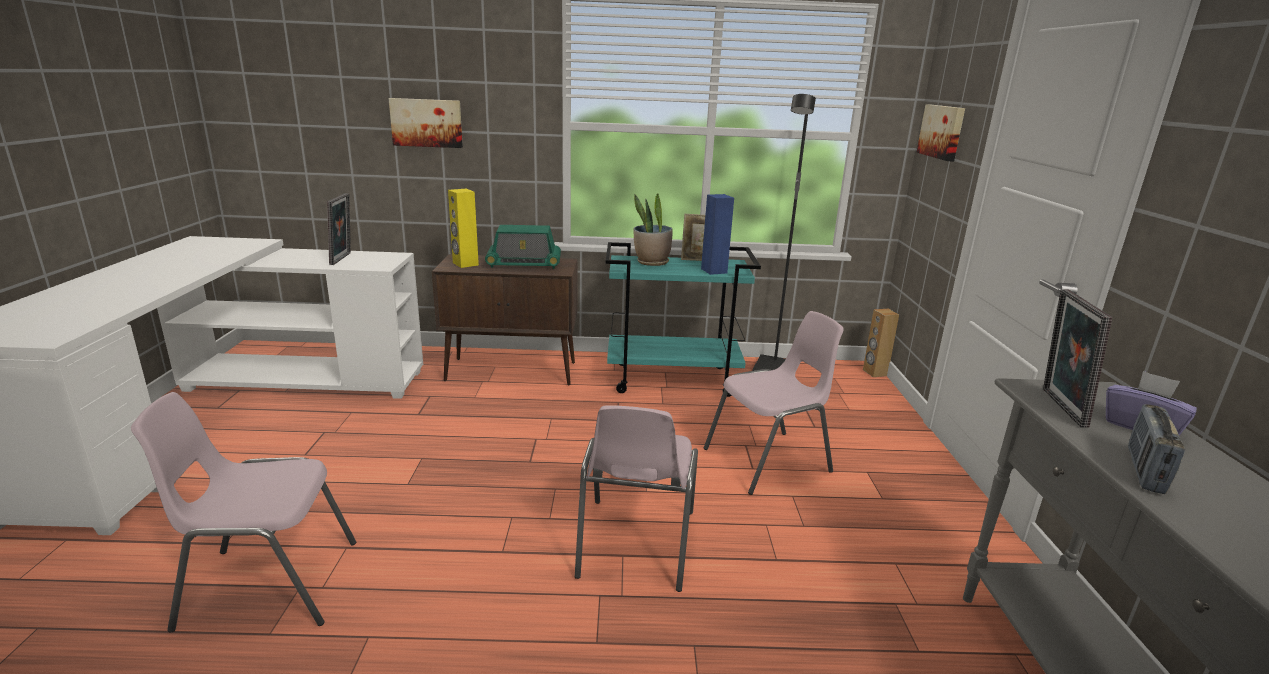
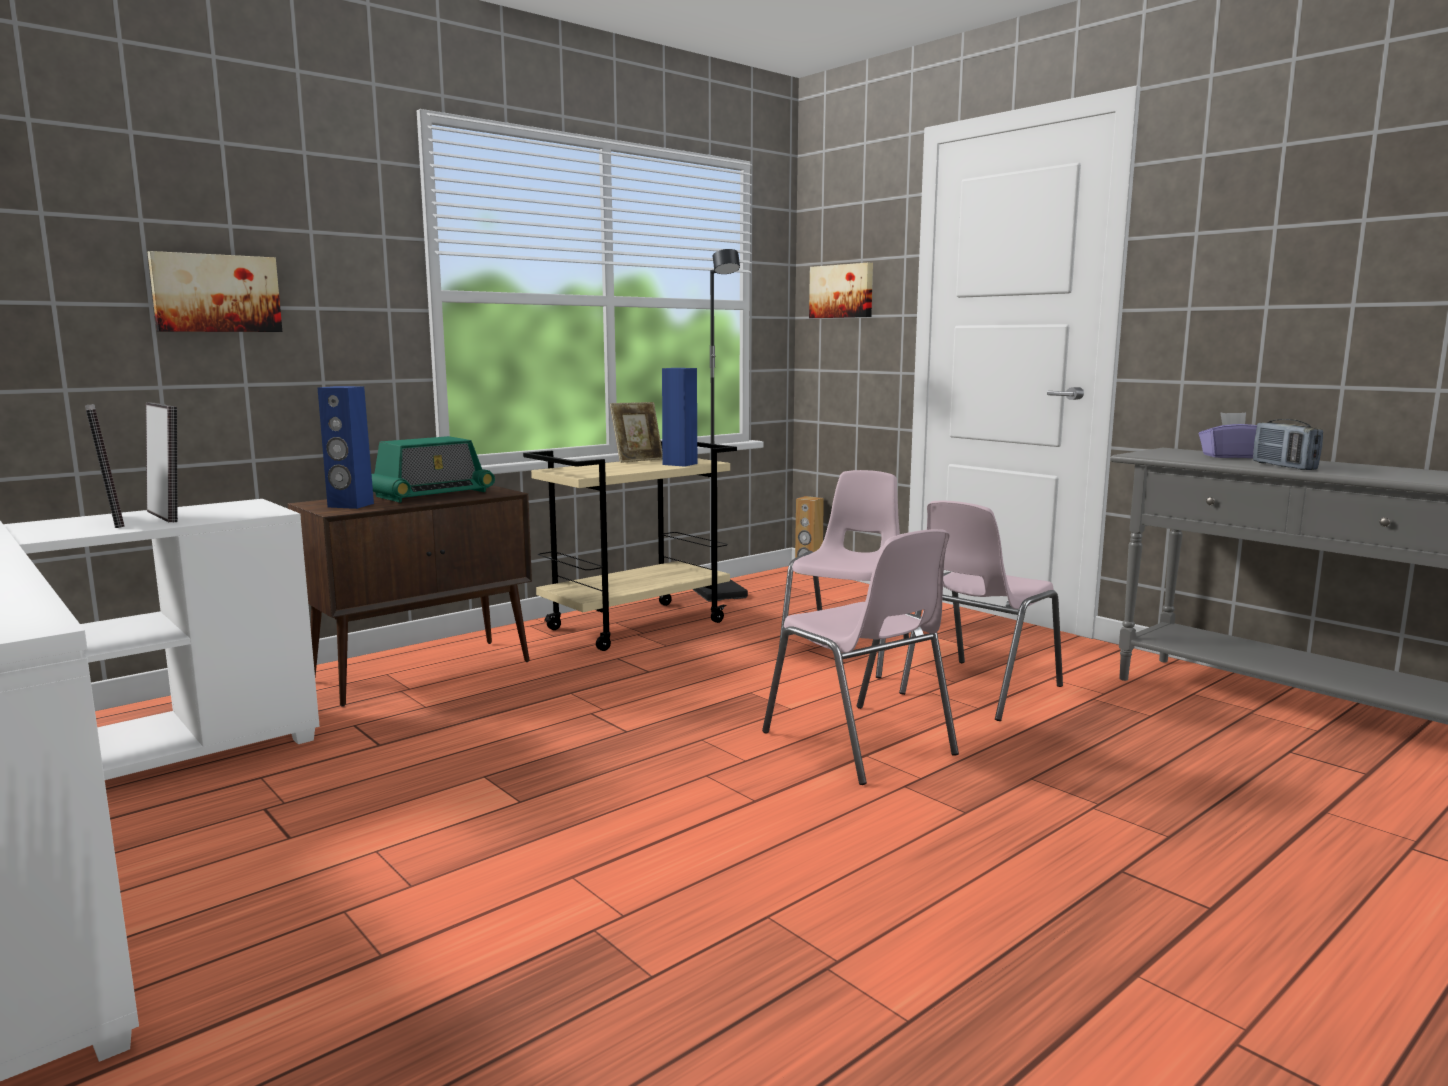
camera: 40 degrees left, 10 degrees down
pink chair [131,392,356,632] -> pink chair moved to [899,500,1063,721]
yellow speaker [448,189,479,268] -> blue speaker [318,386,374,509]
turquoise cart [605,242,761,397] -> beige cart [523,441,737,651]
potted plant [634,193,673,266] -> none
picture frame [1043,289,1112,428] -> picture frame moved to [85,404,125,528]

